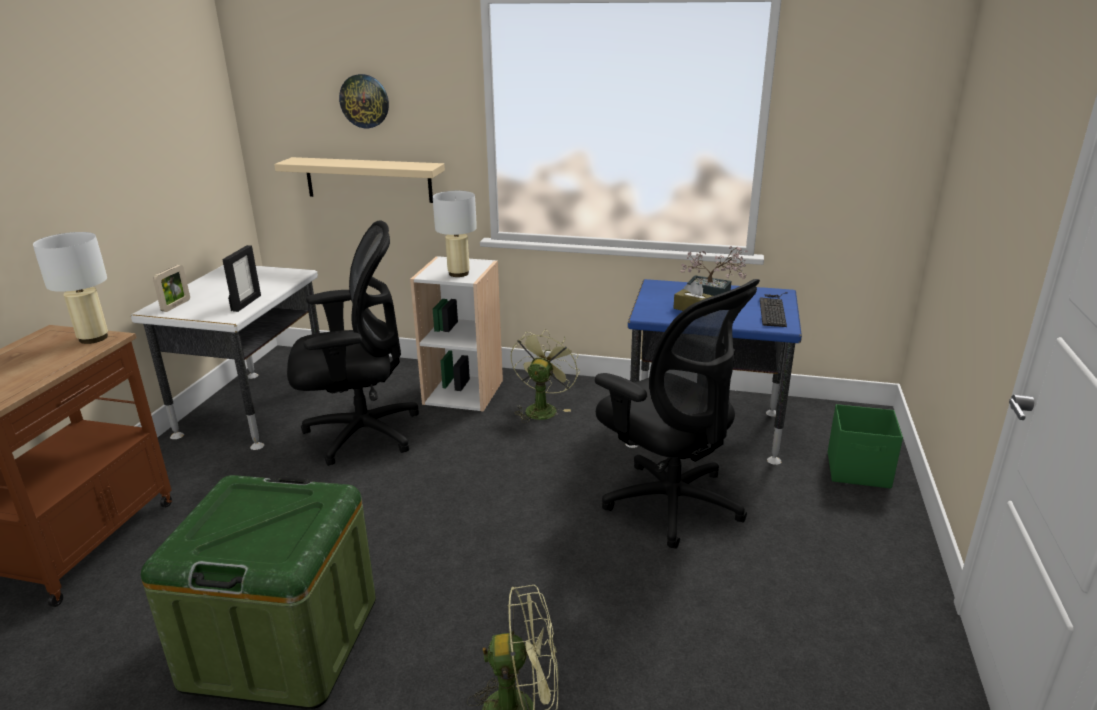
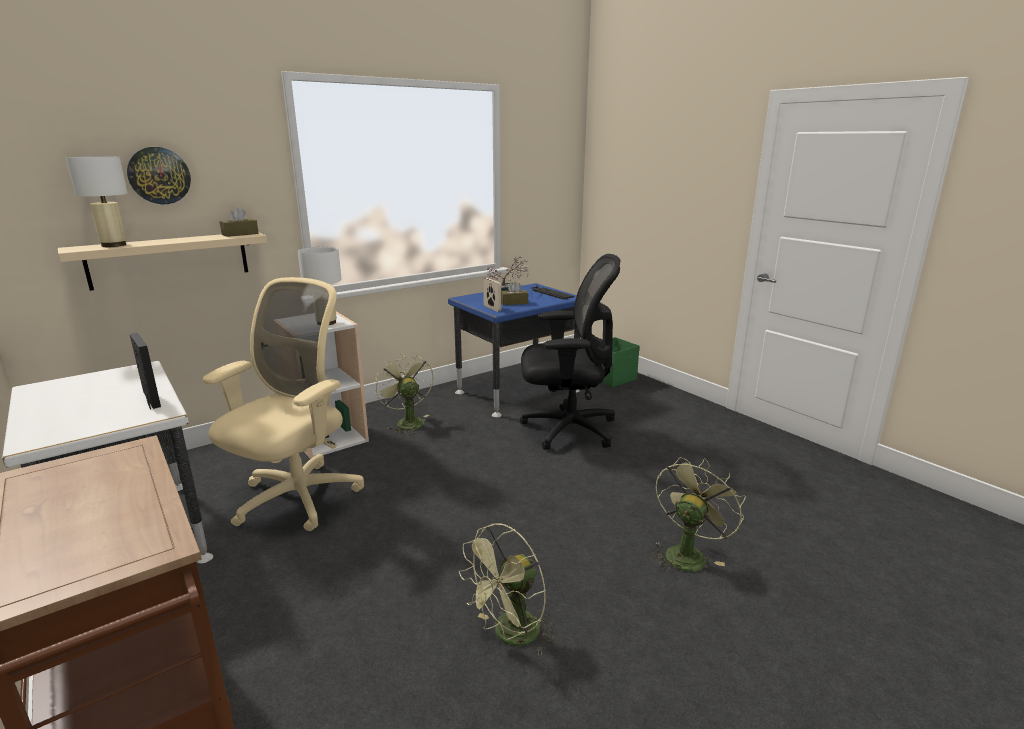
camera: 50 degrees left, 5 degrees down
white table lamp [33,232,108,344] -> white table lamp moved to [66,156,128,247]
green storage box [141,475,376,709] -> green fan [459,523,554,656]
picture frame [153,265,190,312] -> picture frame moved to [483,278,501,312]
black office chair [287,220,419,466] -> beige office chair [203,277,364,531]
none -> brown tissue box [220,207,259,237]

